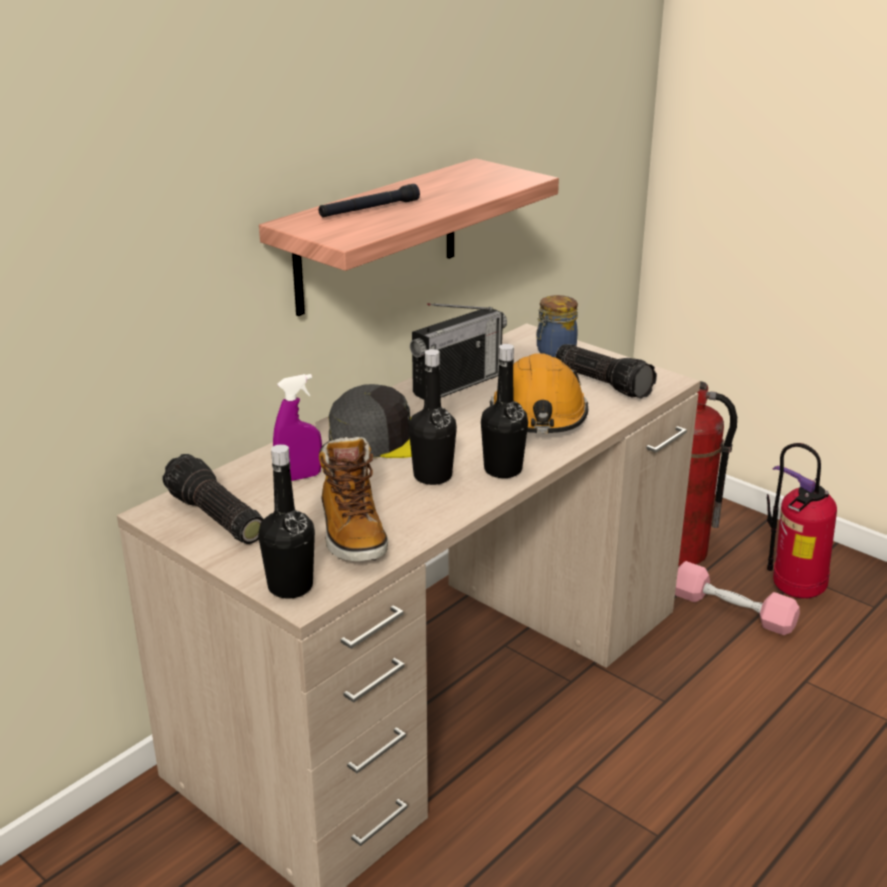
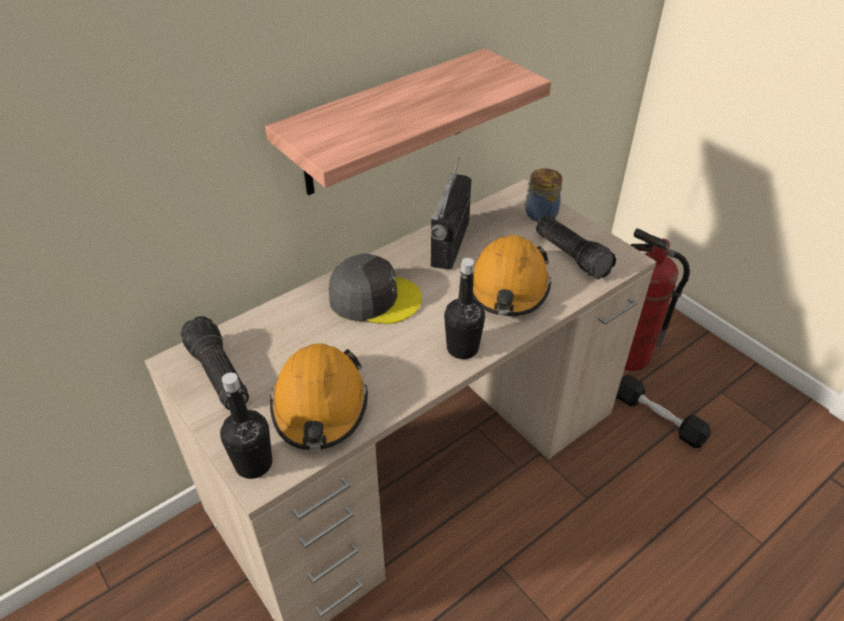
camera: 10 degrees right, 15 degrees up
purple spray bottle [273,374,322,481] -> none
black flashlight [319,184,420,217] -> none
boot [319,437,388,561] -> orange hard hat [270,343,368,450]
black bottle [409,349,457,485] -> none
radio [410,303,507,400] -> radio turned 135 degrees clockwise [430,158,471,269]
pink dumbbell [675,561,800,635] -> black dumbbell [616,374,711,448]
fire extinguisher [767,443,837,598] -> none

